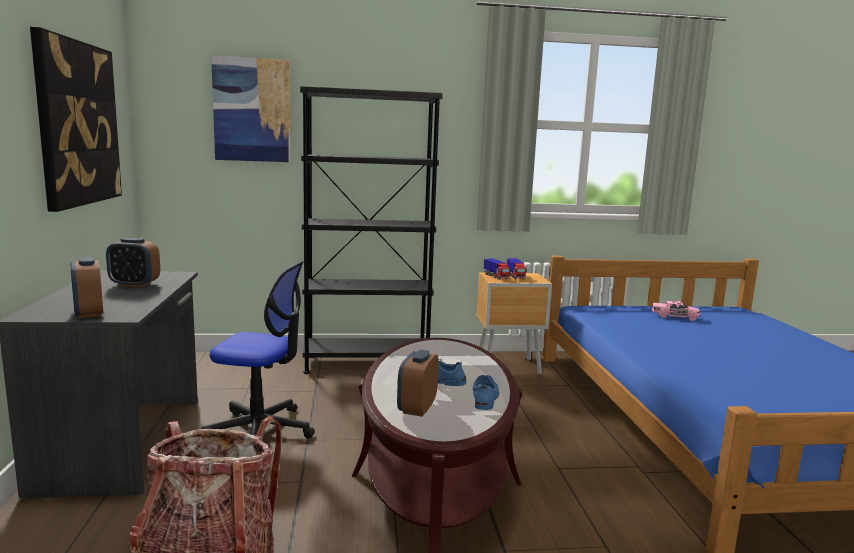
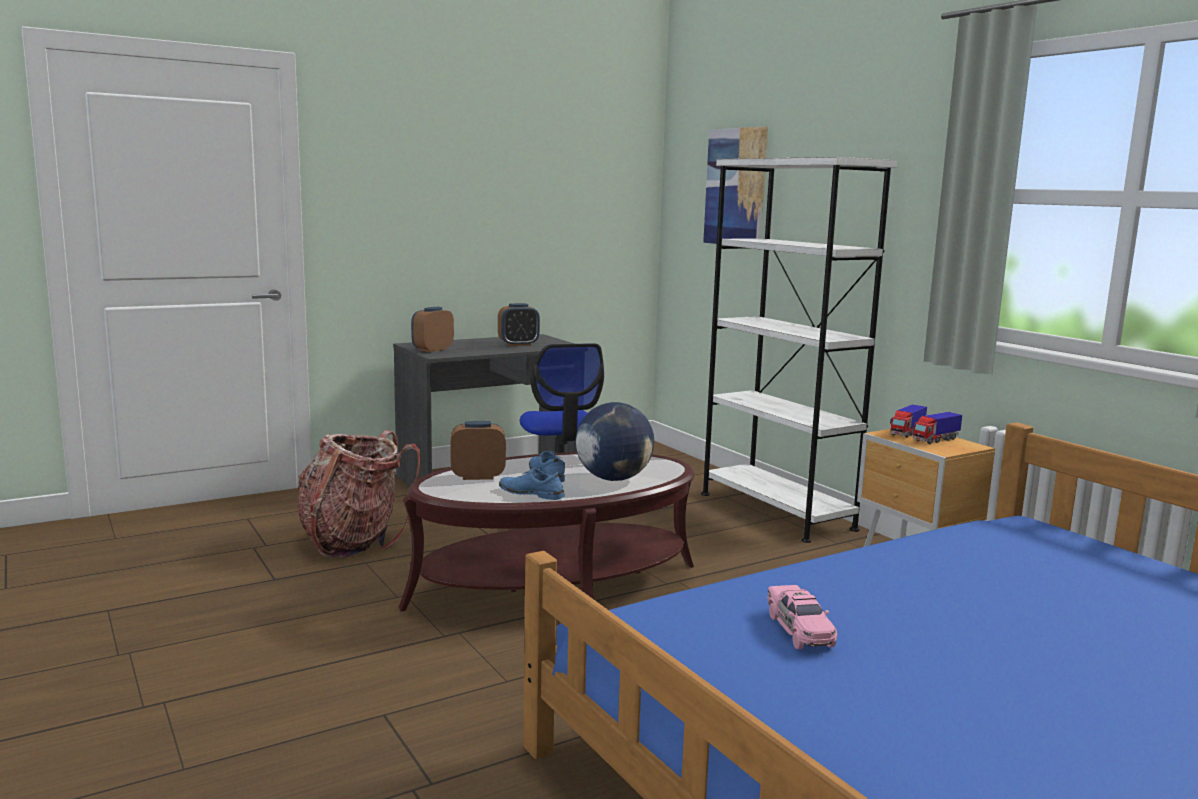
camera: 65 degrees right, 0 degrees up
picture [30,27,122,212] -> none
alarm clock [106,238,160,287] -> alarm clock turned 90 degrees counterclockwise [498,303,540,346]
black bookcase [300,86,443,374] -> white bookcase [701,157,897,543]
blue shoe [473,375,499,410] -> blue shoe turned 135 degrees counterclockwise [499,467,565,500]
pink toy car [652,301,700,321] -> pink toy car moved to [767,585,837,649]
none -> globe [576,402,654,481]

